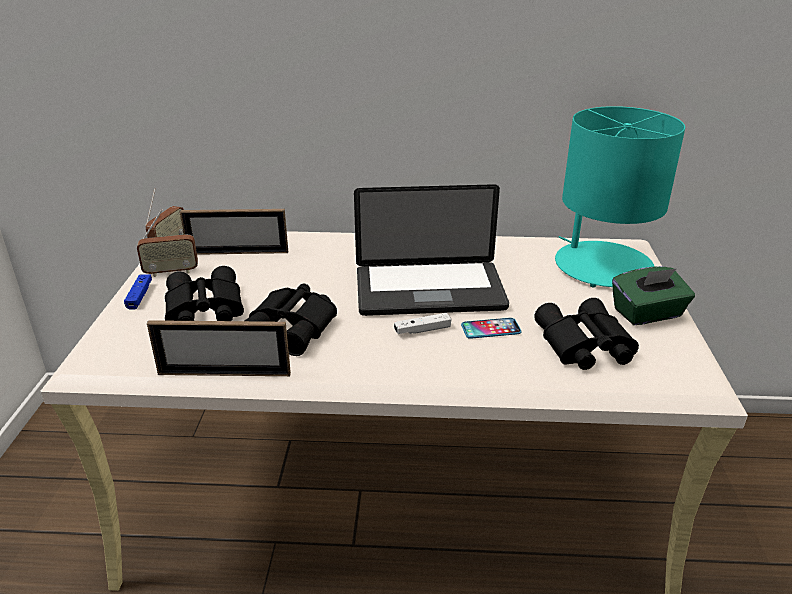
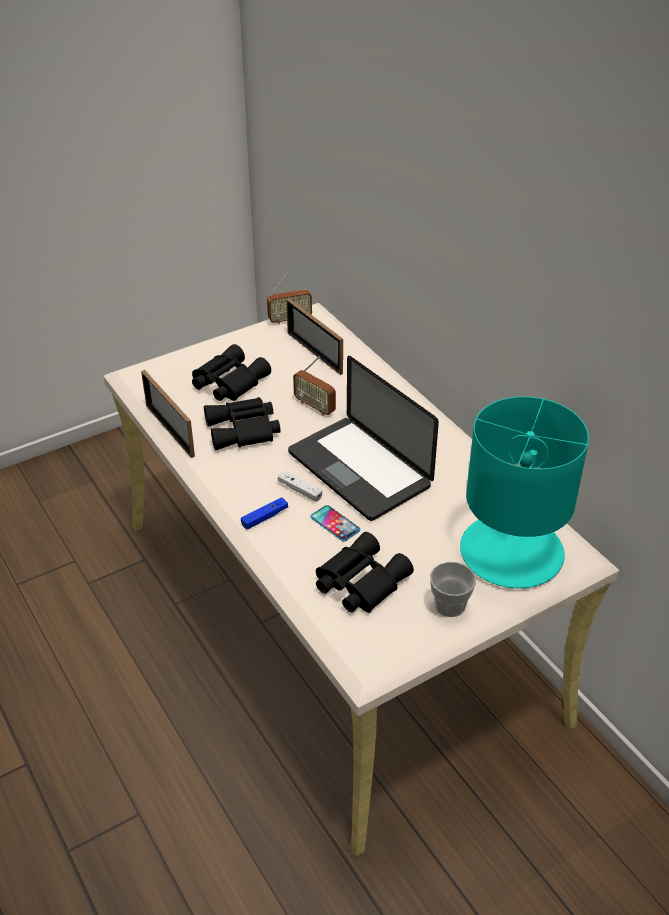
camera: 55 degrees right, 10 degrees up
blue game controller [124,274,152,310] -> blue game controller moved to [241,497,288,530]
radio [137,209,198,277] -> radio moved to [293,357,336,416]
green tissue box [612,266,695,325] -> cup [430,562,476,617]

